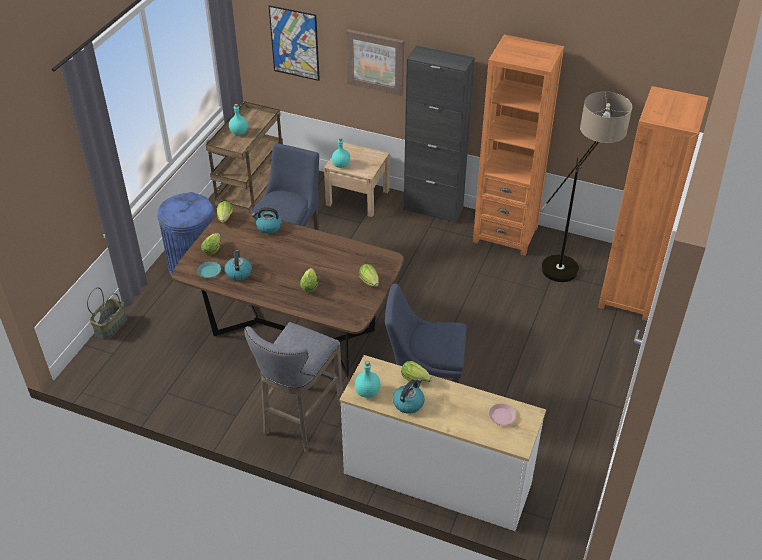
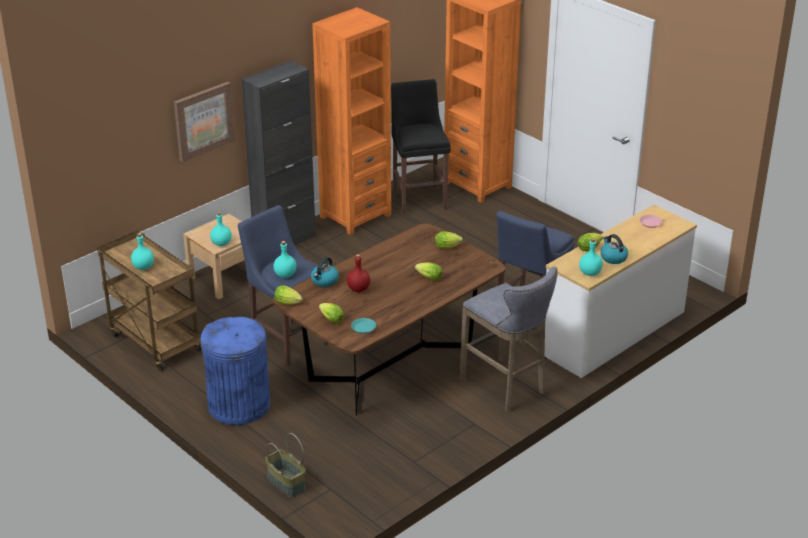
camera: 65 degrees left, 10 degrees down
kettle [224,250,252,281] -> none
picture [269,5,320,81] -> none
floor lamp [540,92,632,282] -> black stool [391,79,451,214]
none -> turquoise bottle [273,241,296,278]
none -> red bottle [347,254,370,292]

